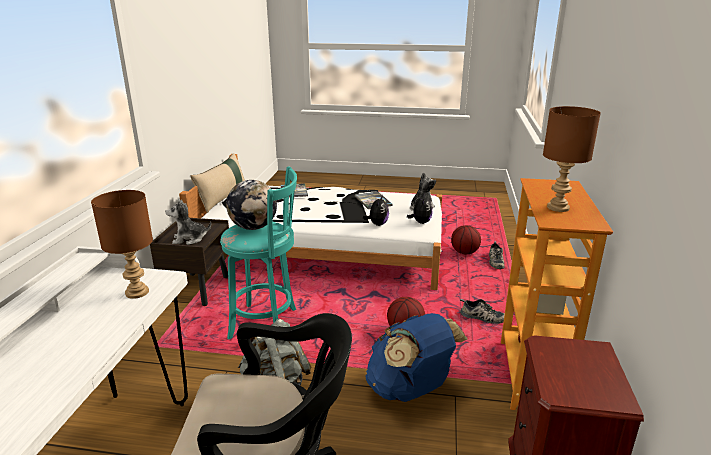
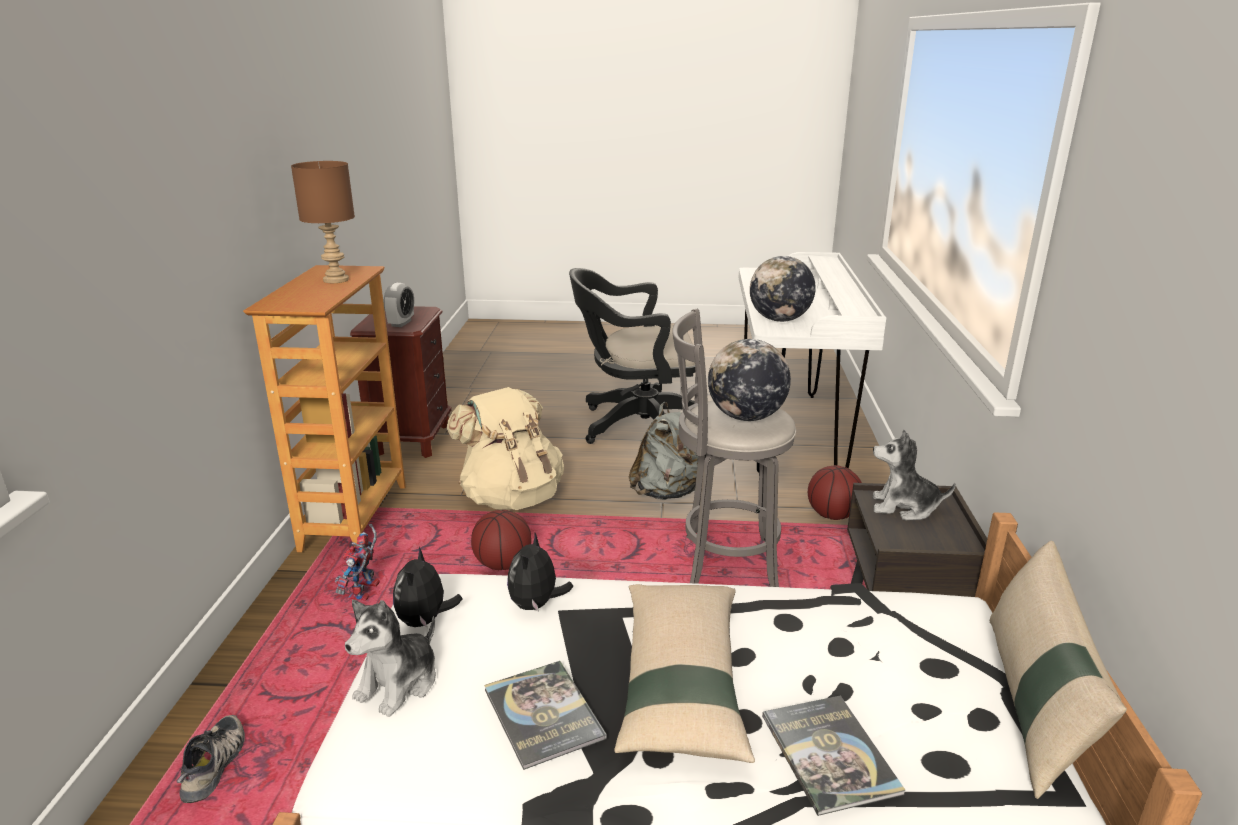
camera: 175 degrees right, 0 degrees up
brown table lamp [91,190,153,299] -> globe [750,256,816,322]
plush toy [165,199,211,245] -> plush toy turned 150 degrees counterclockwise [873,430,956,520]
turquoise stool [220,166,297,339] -> grey stool [672,309,796,587]
blue backpack [365,313,467,402] -> beige backpack [447,387,564,510]
basketball [451,225,481,255] -> basketball moved to [808,465,862,520]
shoe [460,299,505,324] -> toy robot [335,524,380,601]
none -> alarm clock [383,283,414,327]
none -> beige pillow [615,584,755,763]

